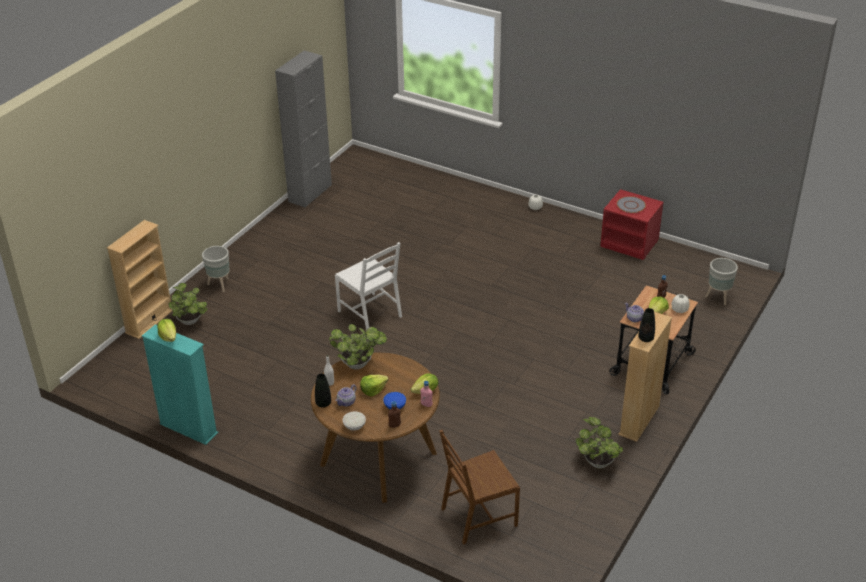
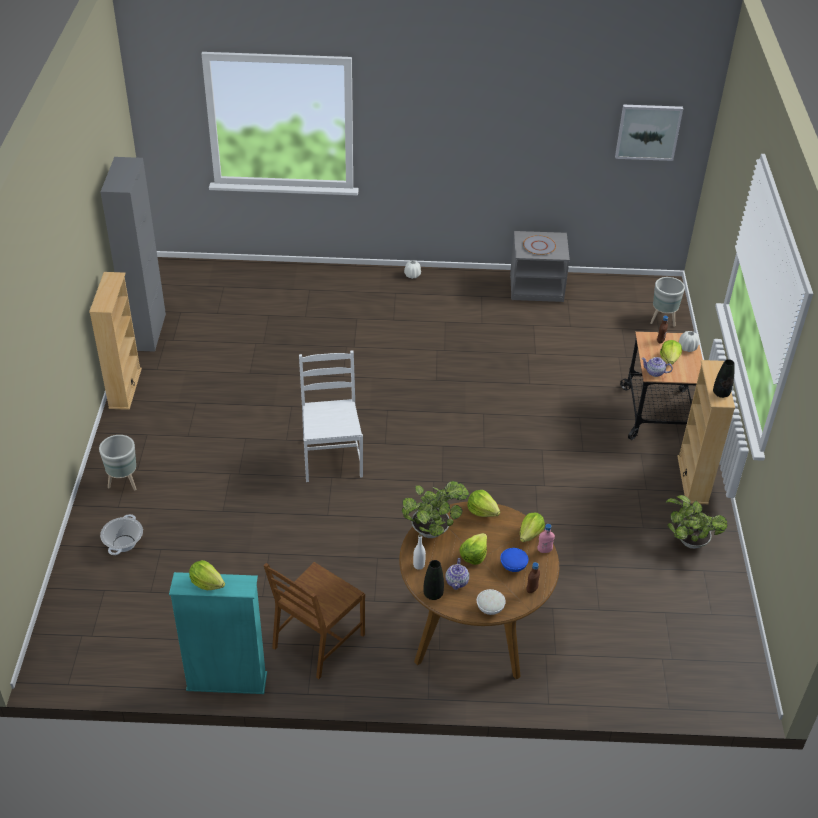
camera: 30 degrees left, 5 degrees up
beige bookcase [107,220,173,339] -> beige bookcase moved to [89,272,142,410]
potted plant [169,283,208,325] -> cooking pot [100,514,143,555]
white chair [335,242,402,330] -> white chair turned 120 degrees counterclockwise [299,350,363,482]
brown chair [439,430,520,545] -> brown chair moved to [264,562,365,679]
red nightstand [600,189,664,260] -> grey nightstand [510,231,570,302]
none -> lettuce [467,490,500,517]
none -> picture [615,105,683,161]

